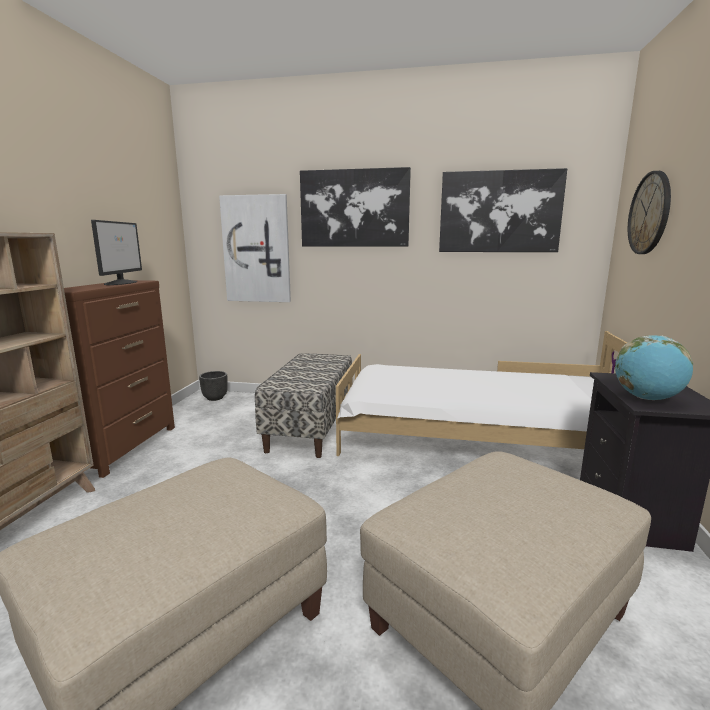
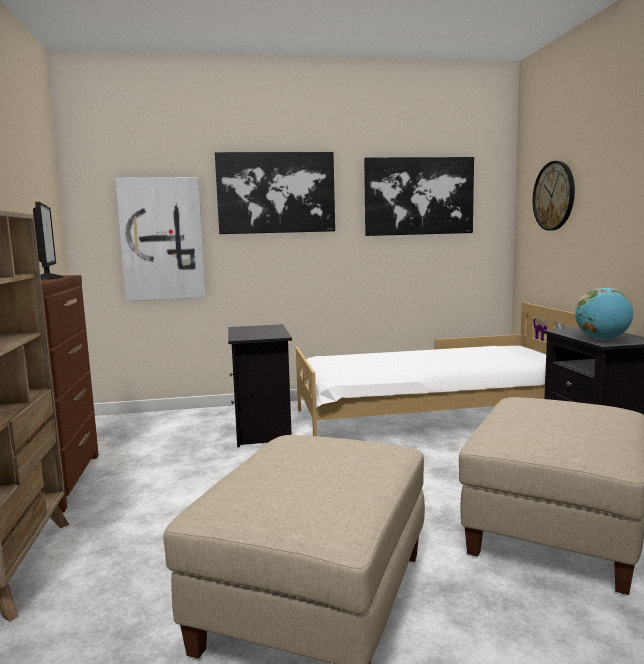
camera: 20 degrees left, 5 degrees down
black planter [199,371,228,401] -> none
bench [255,353,353,458] -> black nightstand [228,324,292,447]

